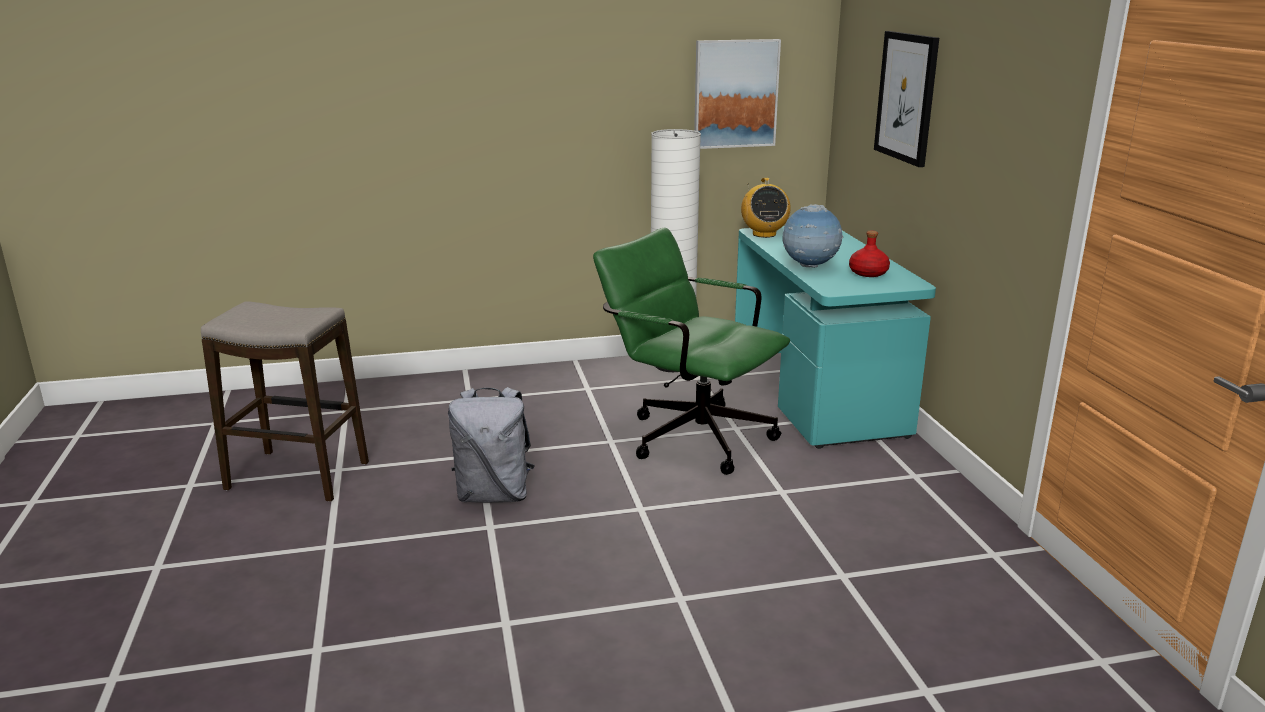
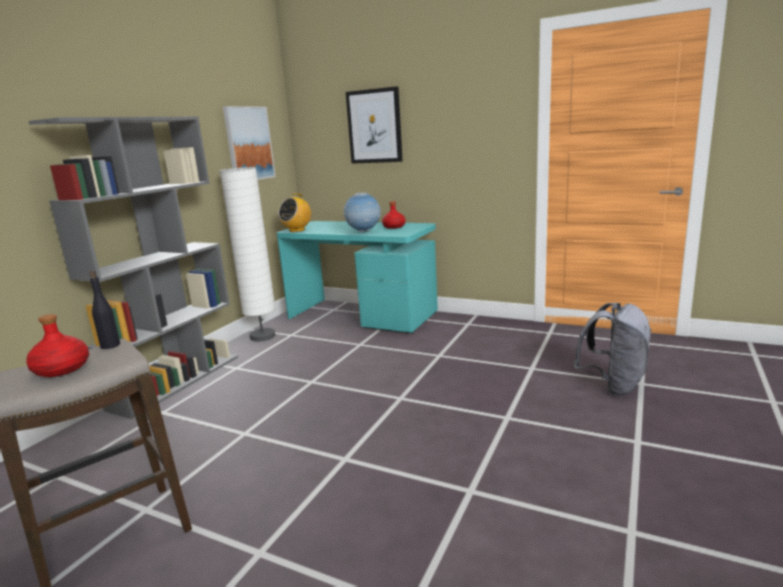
camera: 50 degrees left, 5 degrees down
grey backpack [448,387,535,503] -> grey backpack moved to [574,303,652,396]
green office chair [593,228,790,475] -> none
radio [741,178,791,238] -> radio turned 90 degrees clockwise [278,193,311,232]
none -> red bottle [26,314,89,377]
none -> grey bookcase [29,117,238,419]
none -> black bottle [89,271,120,349]

